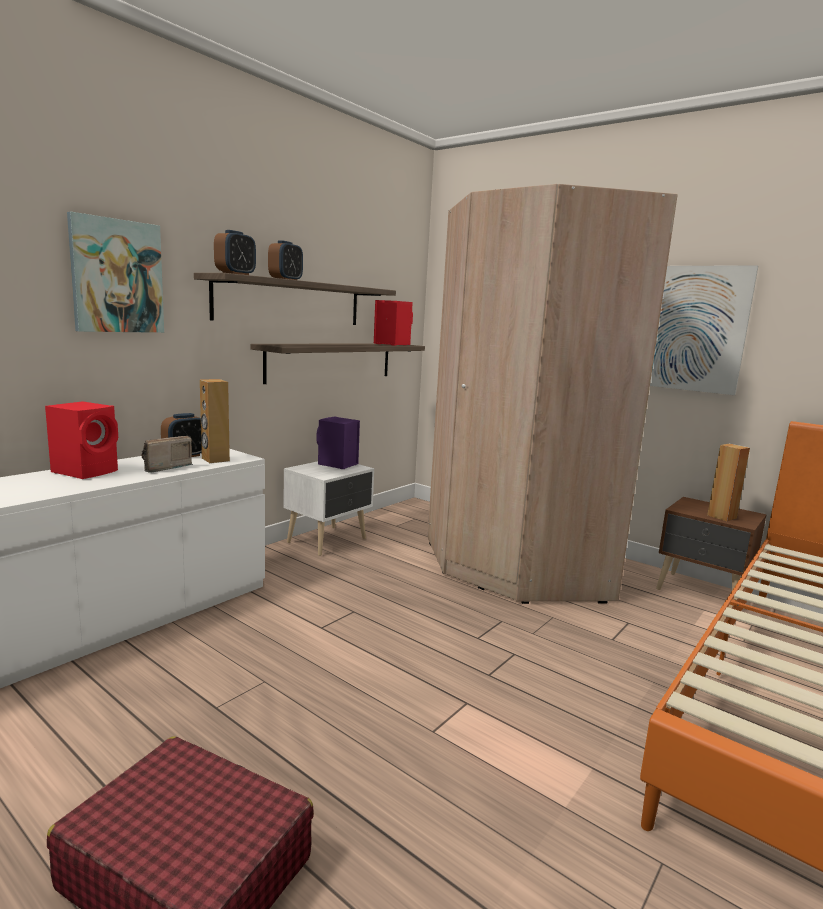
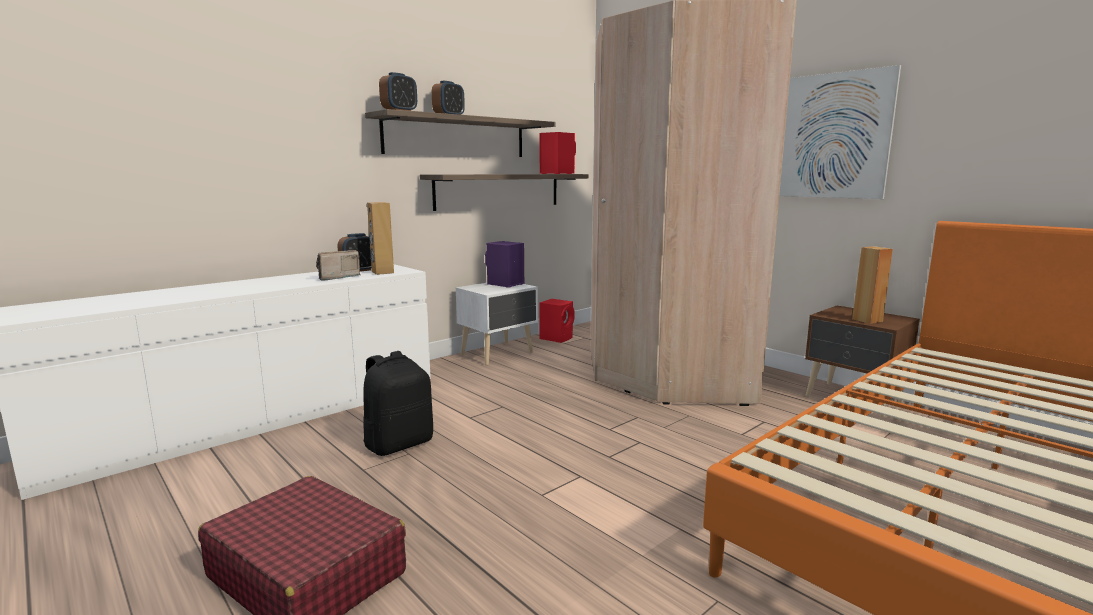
camera: 10 degrees right, 0 degrees up
red speaker [45,401,118,479] -> red speaker moved to [539,299,574,343]
picture [67,212,164,333] -> none
none -> black backpack [363,351,433,456]

